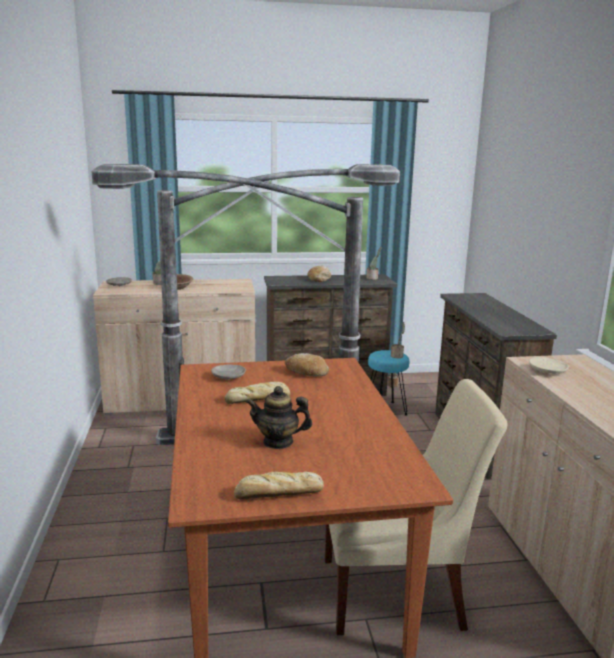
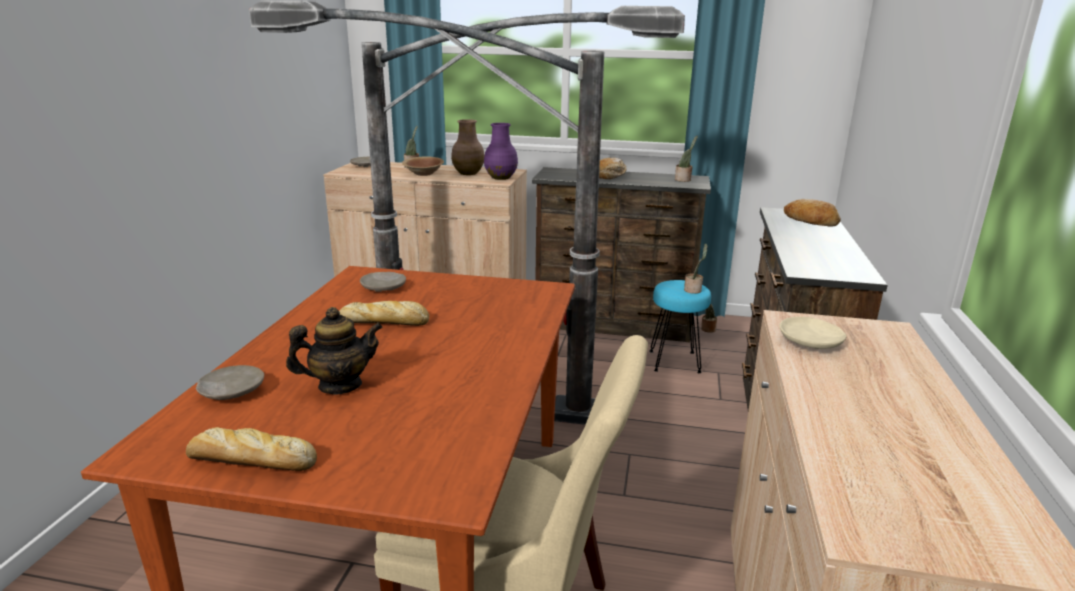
camera: 20 degrees right, 5 degrees up
teapot [246,386,312,449] -> teapot turned 135 degrees clockwise [286,307,383,394]
bread [285,353,329,376] -> bread moved to [784,199,840,226]
none -> beige plate [196,365,264,400]
none -> brown vase [451,119,485,175]
none -> purple vase [484,123,518,180]

